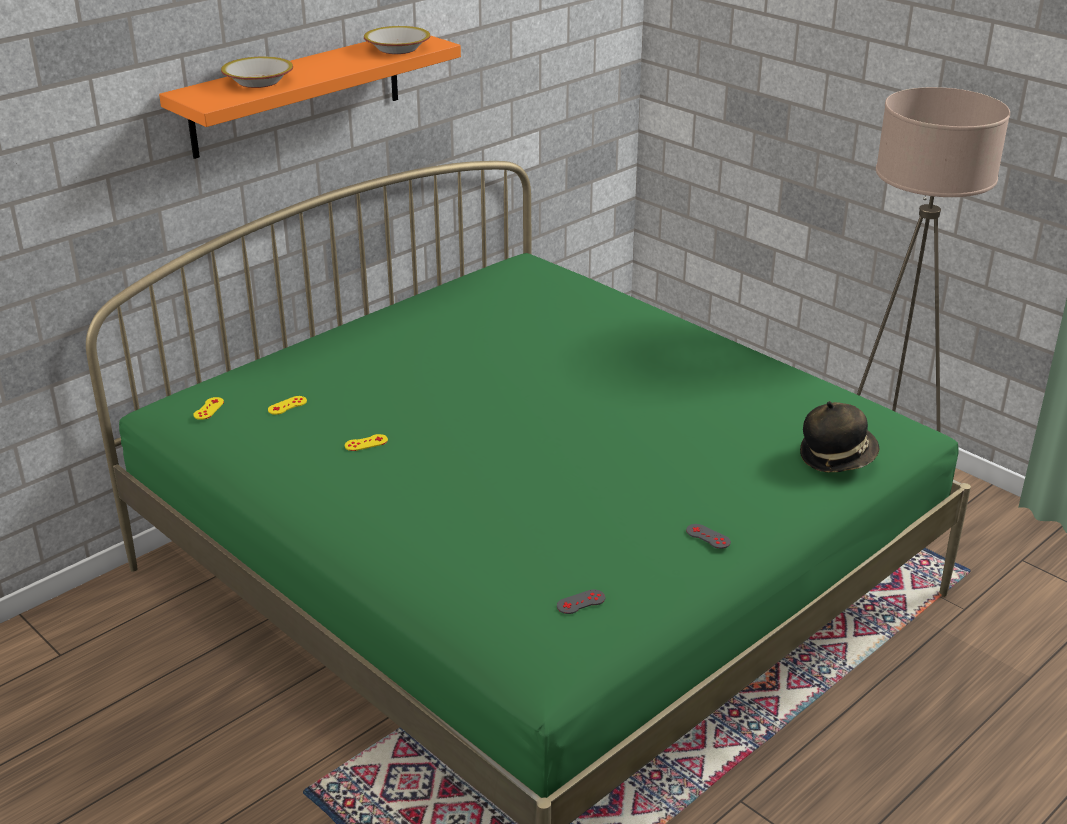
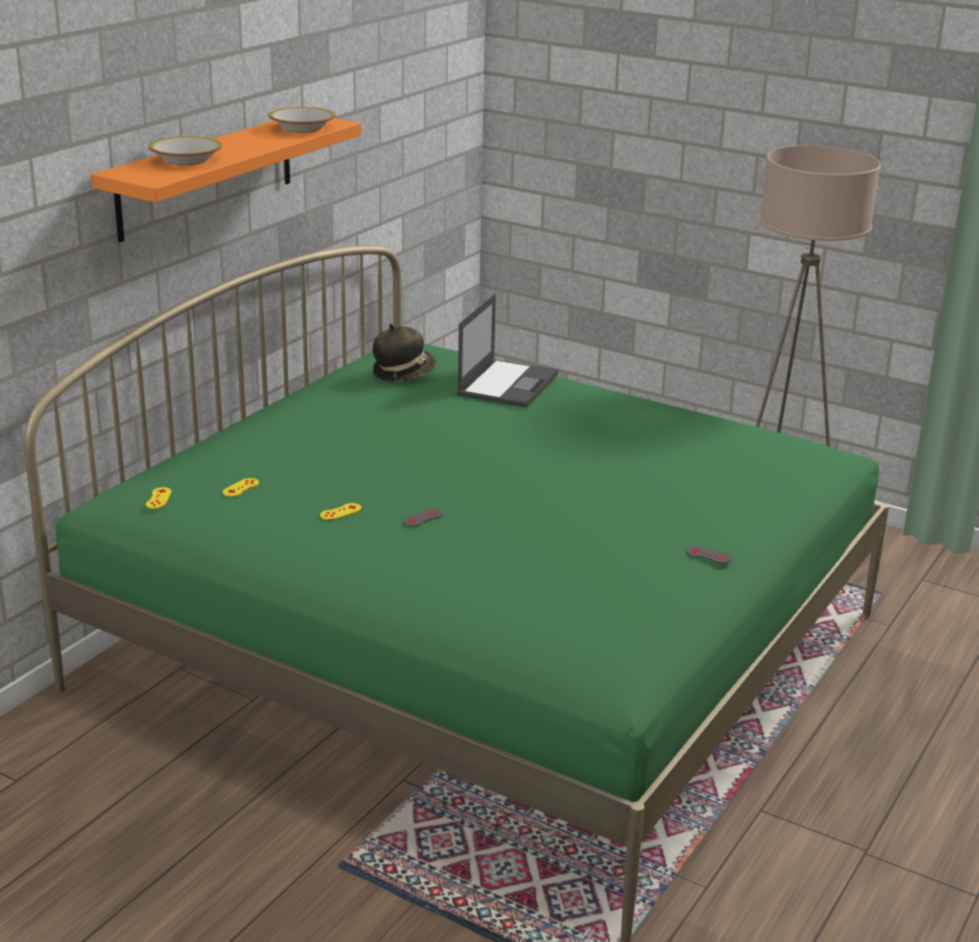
camera: 15 degrees left, 5 degrees down
grey game controller [557,590,605,614] -> grey game controller moved to [403,509,443,527]
hat [800,401,879,472] -> hat moved to [373,324,436,382]
none -> laptop [457,294,558,408]

